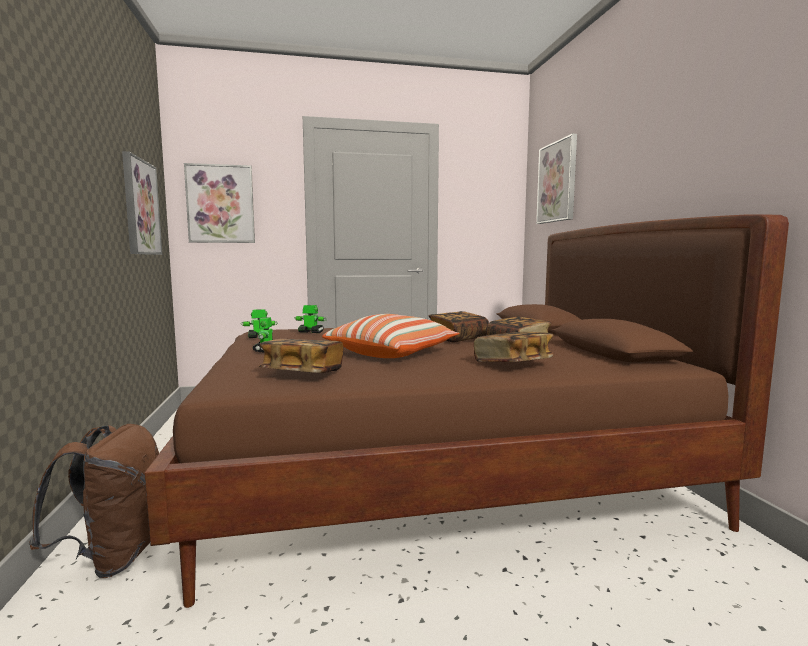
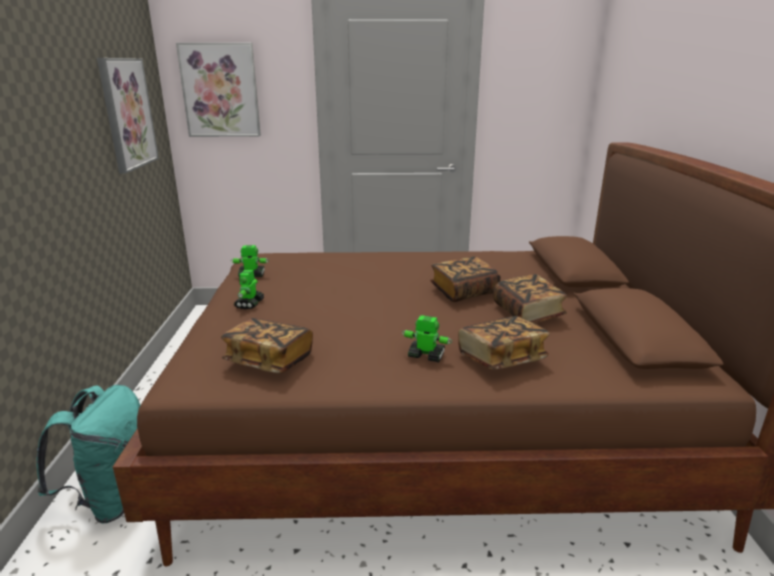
camera: 10 degrees right, 15 degrees up
brown backpack [29,424,159,578] -> turquoise backpack [36,385,140,524]
toy robot [294,305,327,333] -> toy robot moved to [402,315,452,362]
pillow [322,314,459,358] -> none
picture [536,134,577,224] -> none

